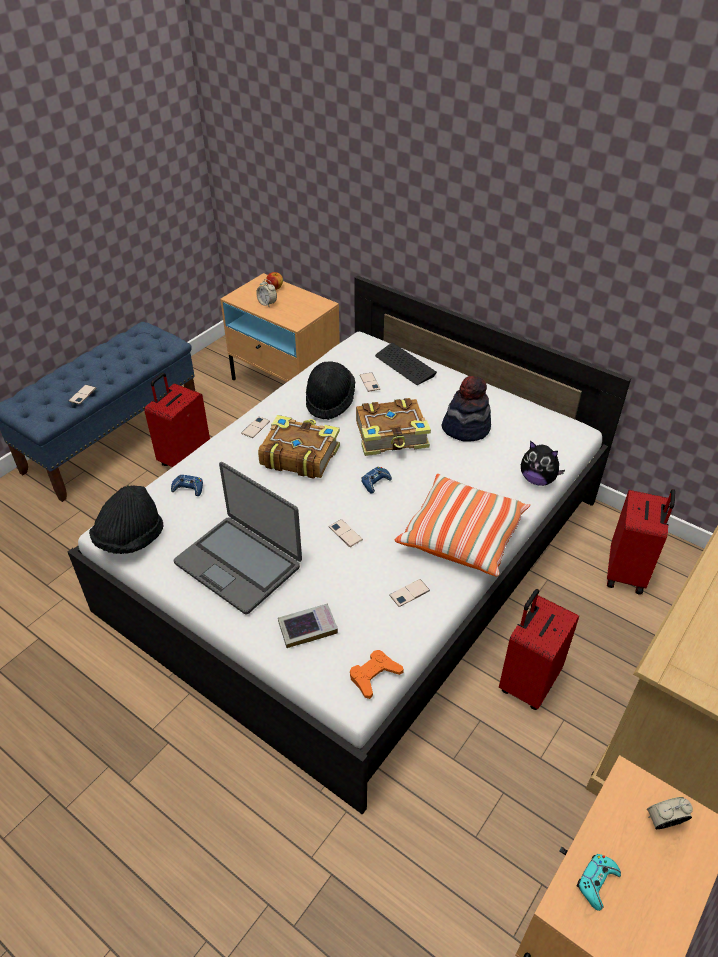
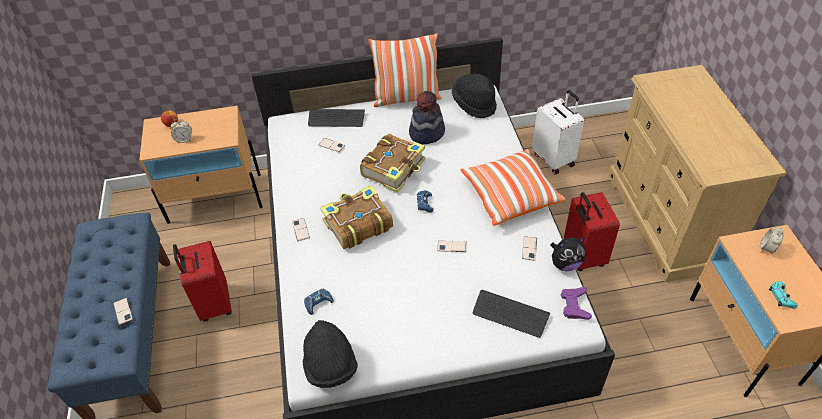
camera: 45 degrees left, 5 degrees up
laptop [174,462,302,615] -> none
book [278,604,338,648] -> keyboard [473,290,550,338]
black hat [306,361,355,420] -> black hat moved to [452,73,497,118]
orange game controller [350,650,404,699] -> purple game controller [561,287,592,320]
plush toy [521,440,565,486] -> plush toy moved to [550,237,586,271]
red suitcase [607,489,675,595] -> white suitcase [532,90,584,174]
none -> pillow [368,33,442,107]

